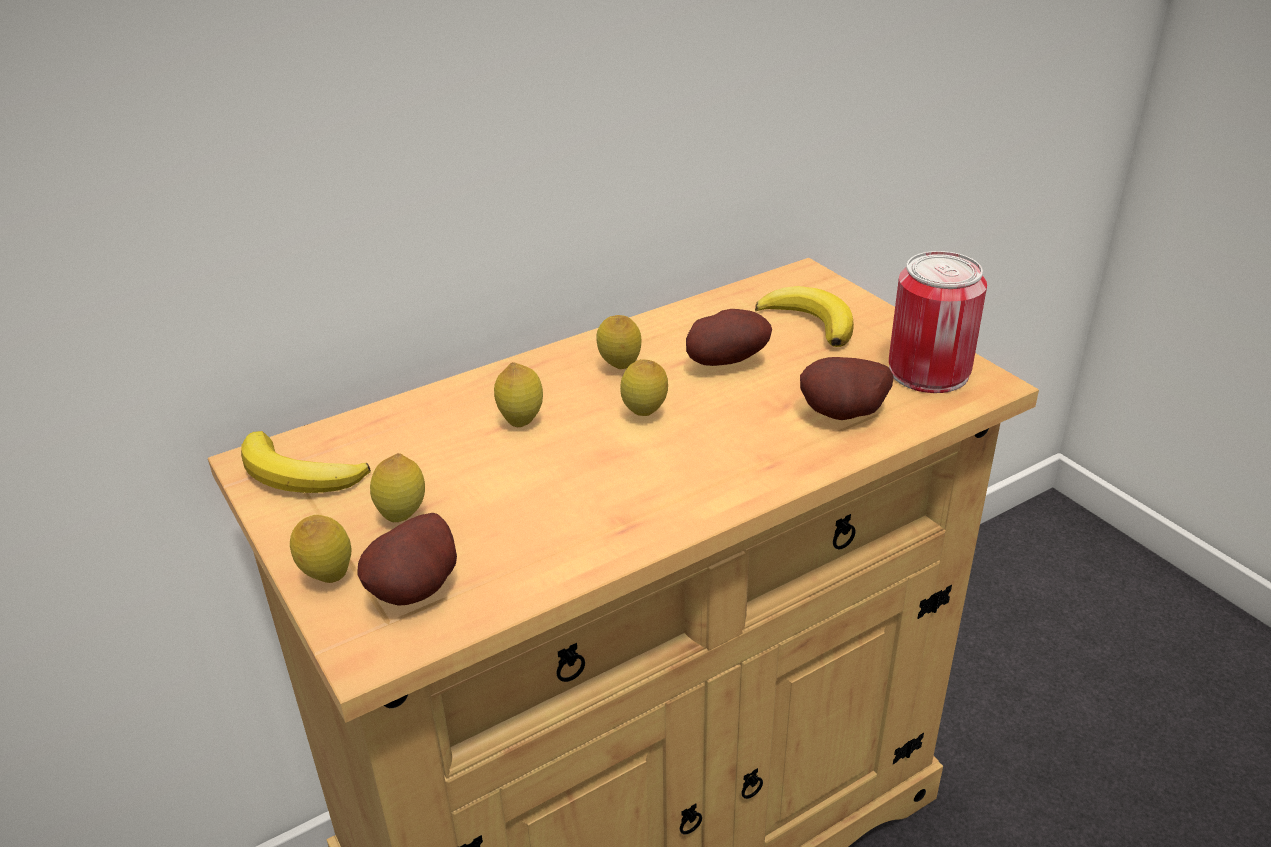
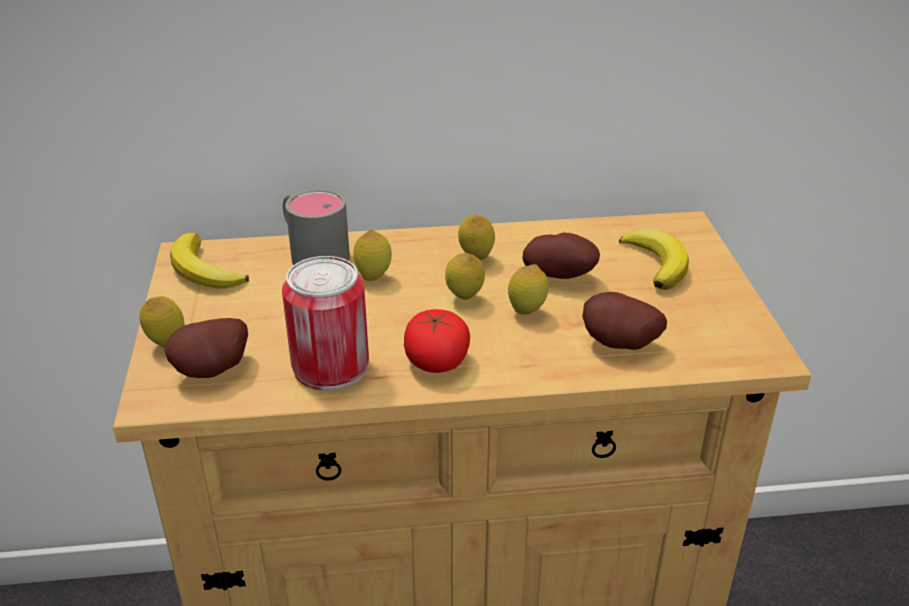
camera: 25 degrees right, 0 degrees up
lemon [370,453,425,522] -> lemon moved to [508,264,549,315]
can [889,251,987,393] -> can moved to [282,256,369,391]
none -> grey mug [283,189,350,265]
none -> tomato [404,309,470,373]

